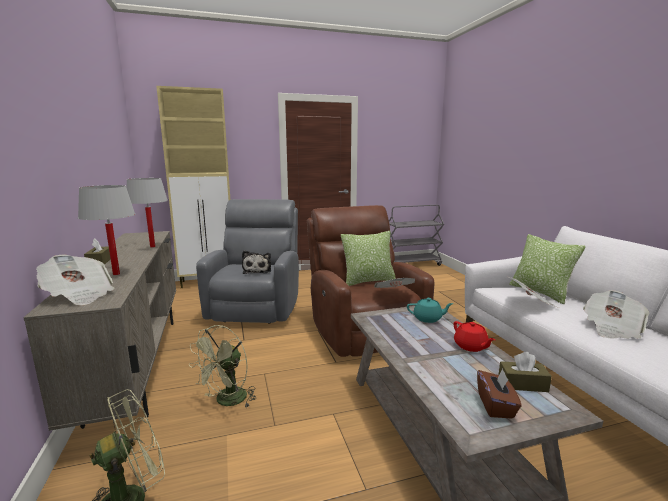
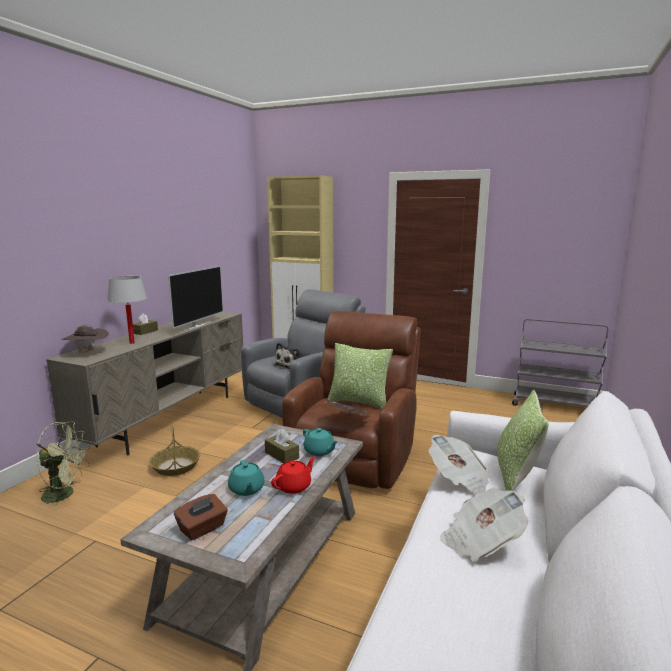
camera: 40 degrees right, 0 degrees up
newspaper [36,255,115,305] -> brown hat [61,325,109,354]
white table lamp [126,178,168,248] -> television [168,266,223,331]
green fan [189,325,256,408] -> basket [149,426,200,476]
red teapot [453,321,495,352] -> red teapot turned 150 degrees counterclockwise [271,456,316,494]
brown tissue box [498,352,552,392] -> brown tissue box moved to [265,429,299,463]
none -> turquoise teapot [228,460,265,496]

